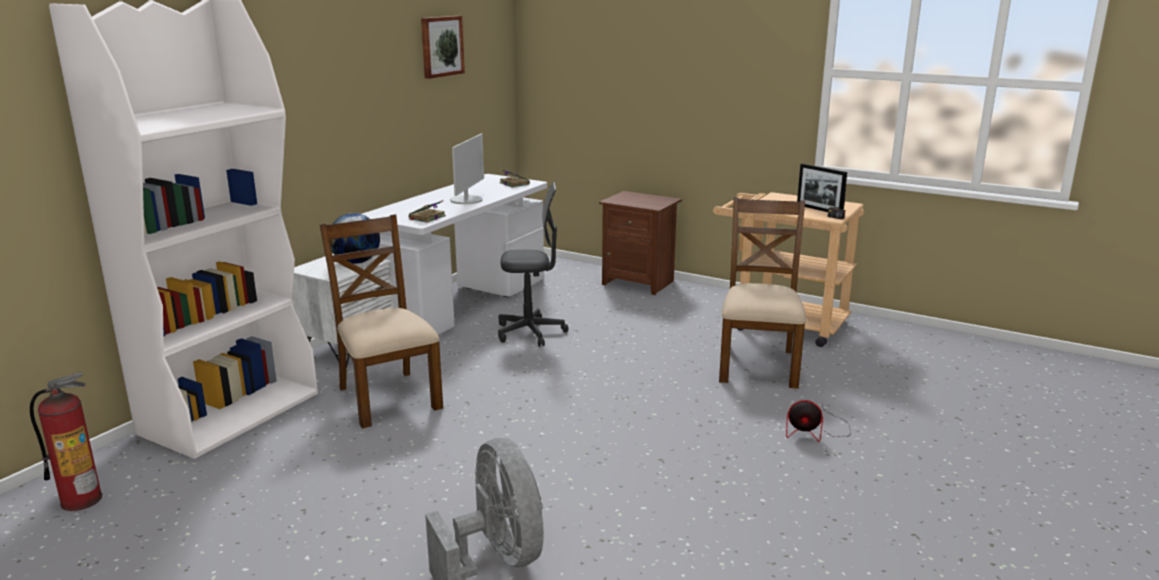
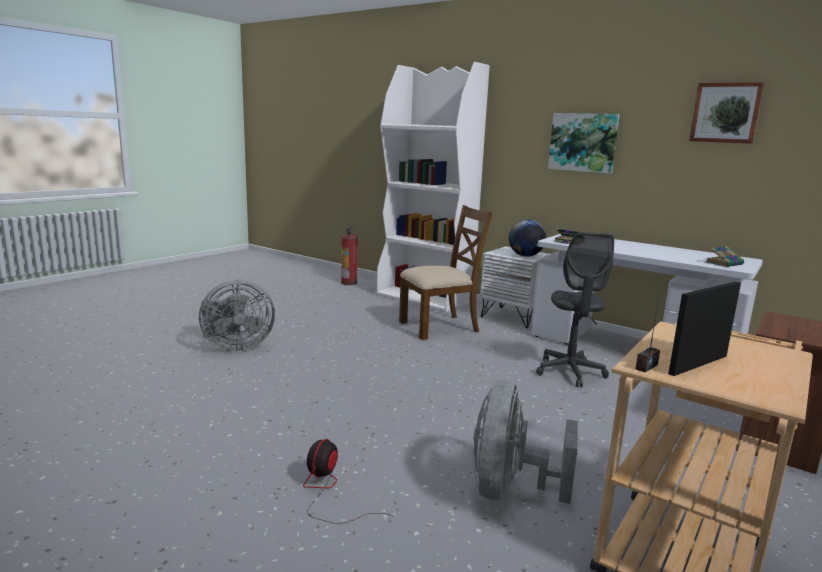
camera: 95 degrees right, 5 degrees down
monitor [450,134,484,204] -> none
brown chair [719,197,806,389] -> grey fan [473,381,578,504]
none -> picture [548,113,620,174]

